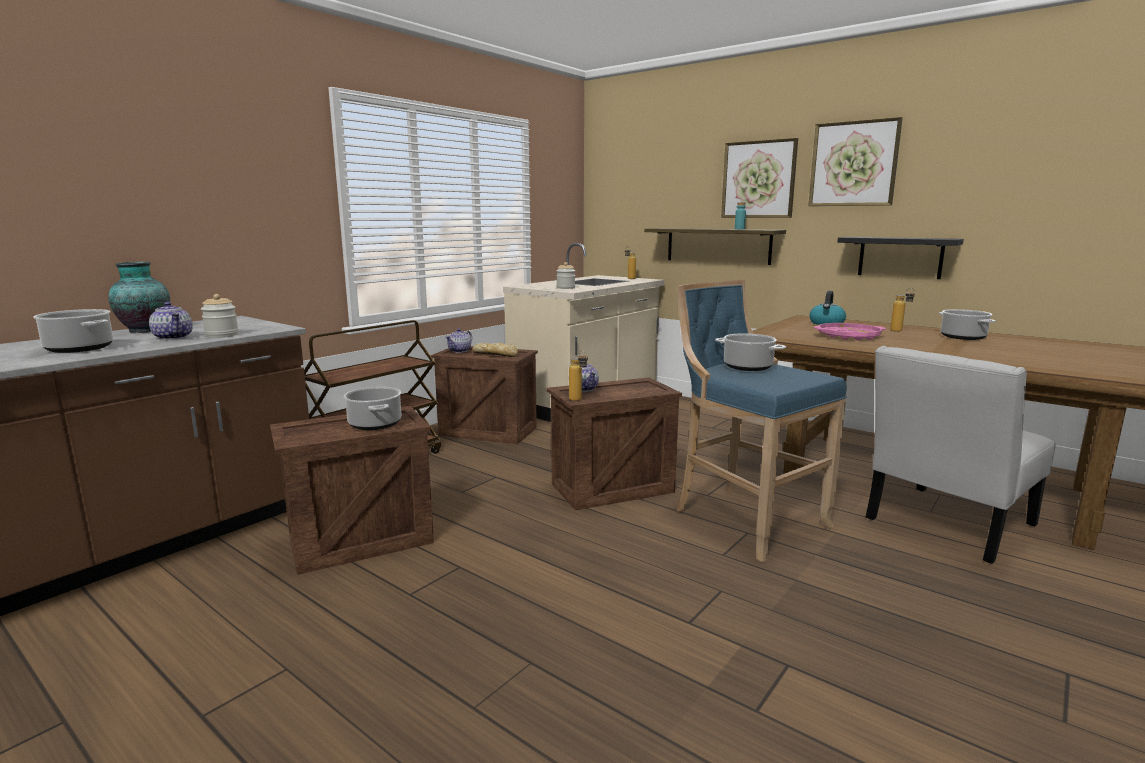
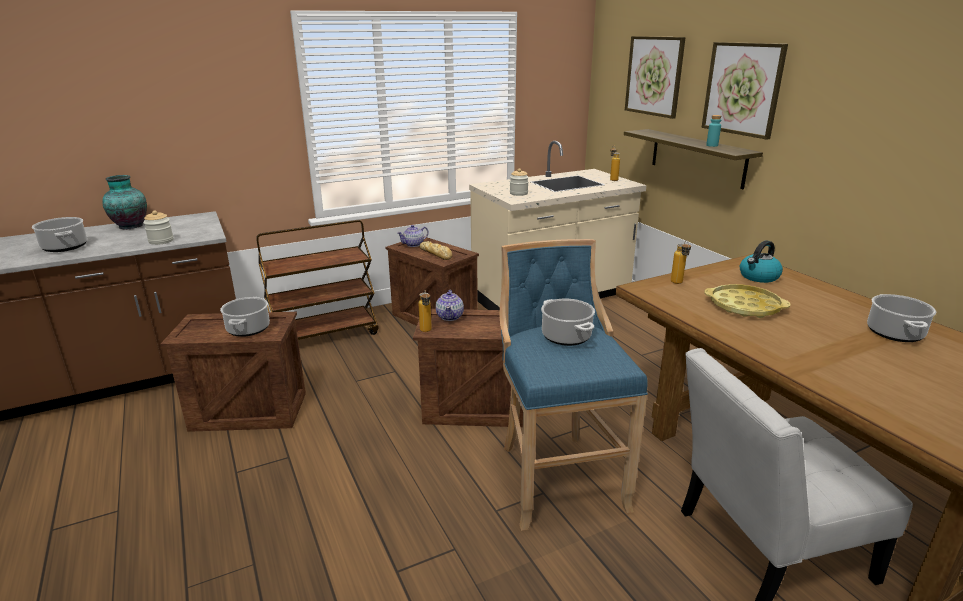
camera: 25 degrees right, 10 degrees up
teapot [149,302,193,340] -> none
picture [808,117,903,206] -> picture moved to [625,36,686,119]
pink tray [814,323,886,340] -> yellow tray [704,284,790,318]
black shelf [838,237,964,279] -> none
bottle [890,288,915,332] -> bottle moved to [671,240,691,284]

